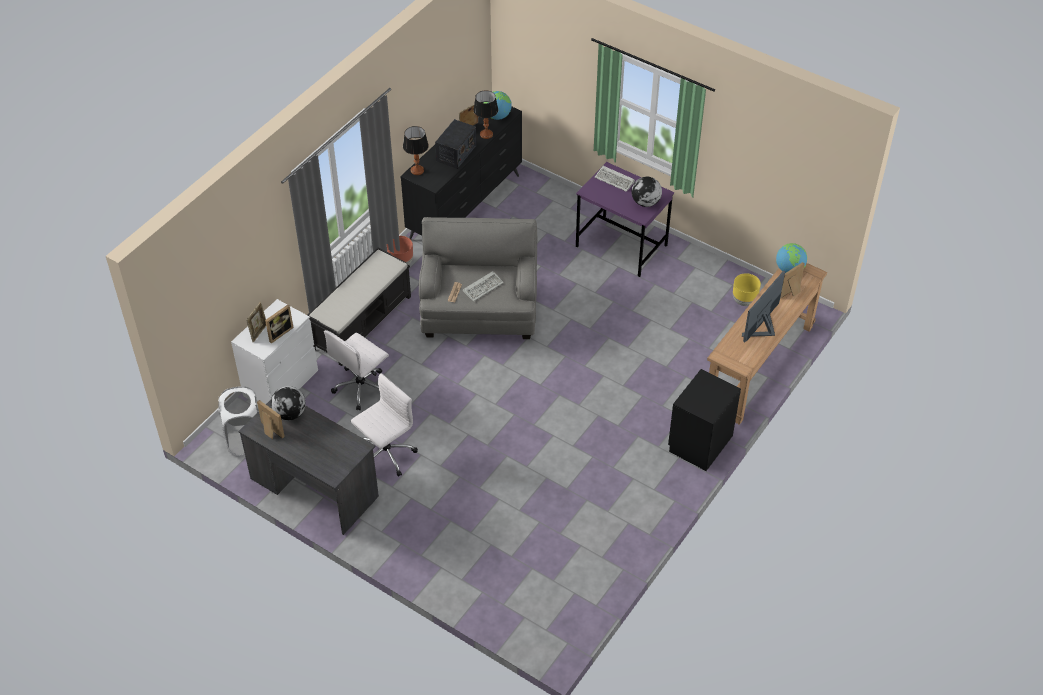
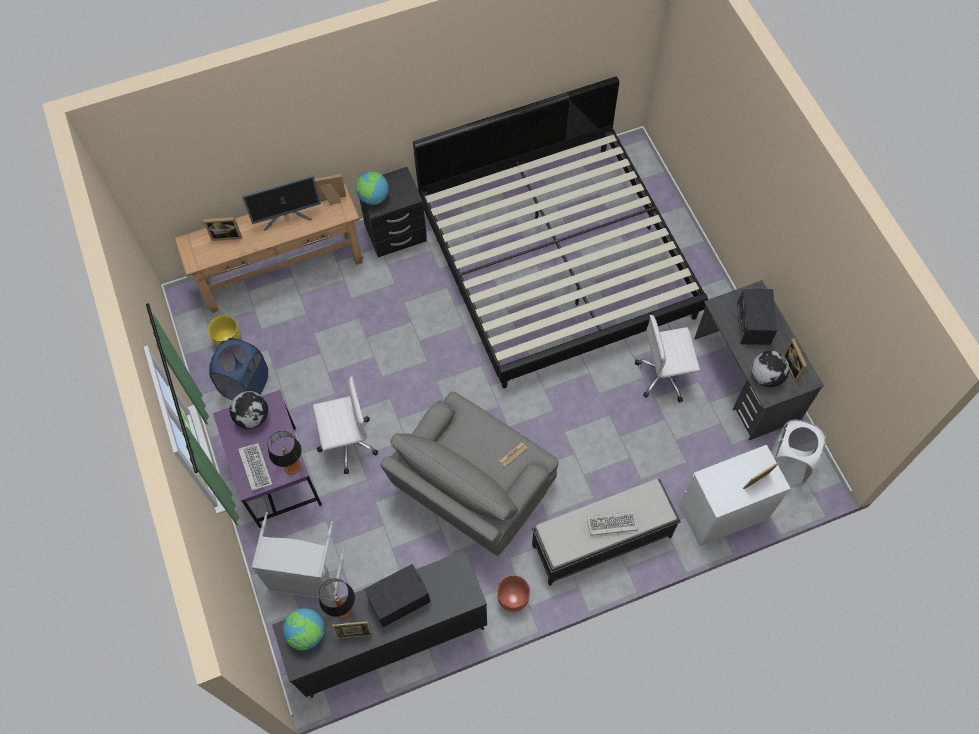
camera: 145 degrees left, 15 degrees up
picture frame [265,305,293,344] -> picture frame moved to [315,174,346,205]
white office chair [324,330,389,410] -> white office chair moved to [313,376,378,474]
table lamp [403,126,429,175] -> table lamp moved to [268,431,302,475]
keyboard [463,271,504,302] -> keyboard moved to [587,512,638,536]
globe [776,243,807,273] -> globe moved to [356,172,389,205]
none -> blue laundry basket [209,338,268,400]
none -> grey laundry basket [251,512,345,601]
none -> bed [413,76,708,388]
none -> radio [737,288,778,345]

